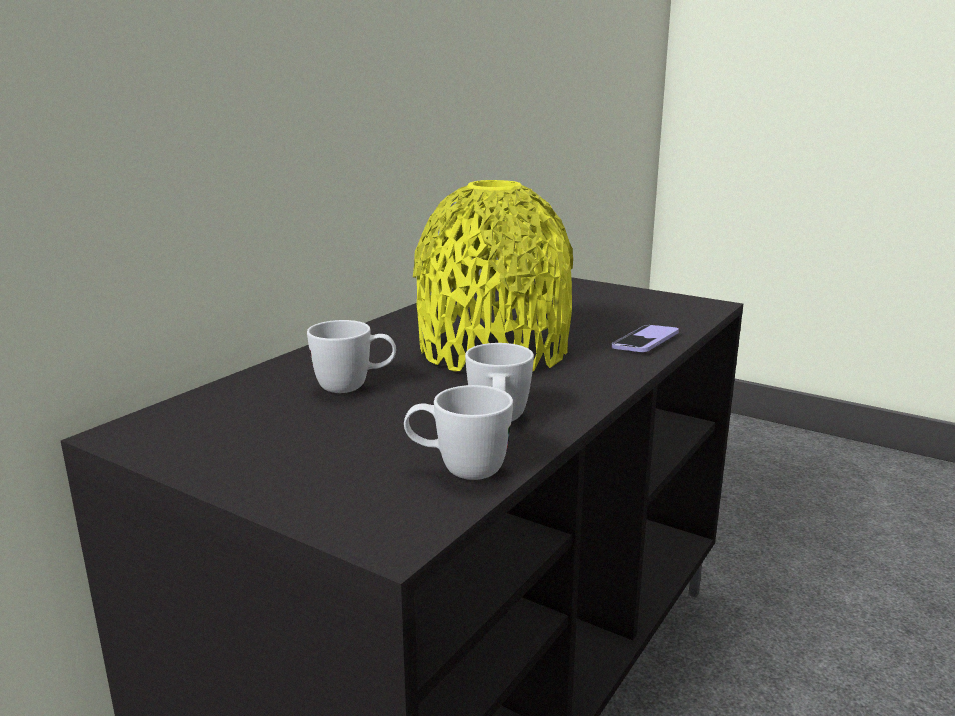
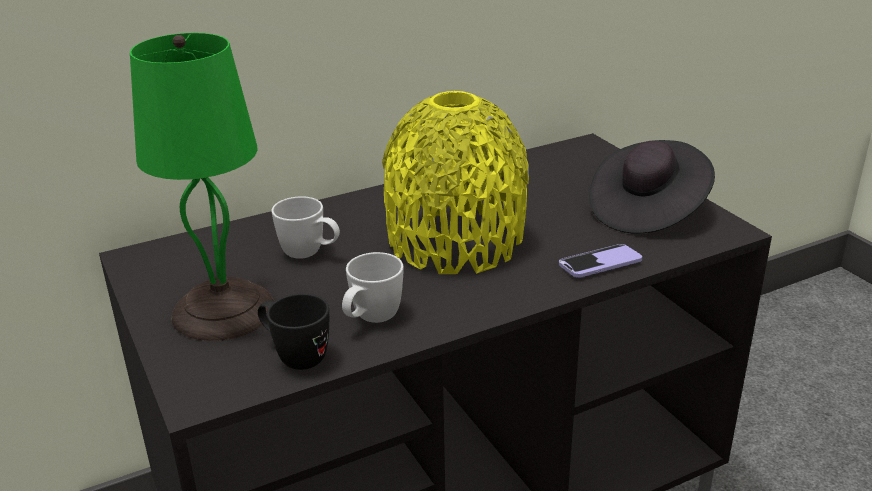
camera: 30 degrees right, 10 degrees up
white mug [404,385,513,480] -> black mug [258,293,329,370]
none -> green table lamp [130,33,275,341]
none -> black hat [589,140,715,234]

